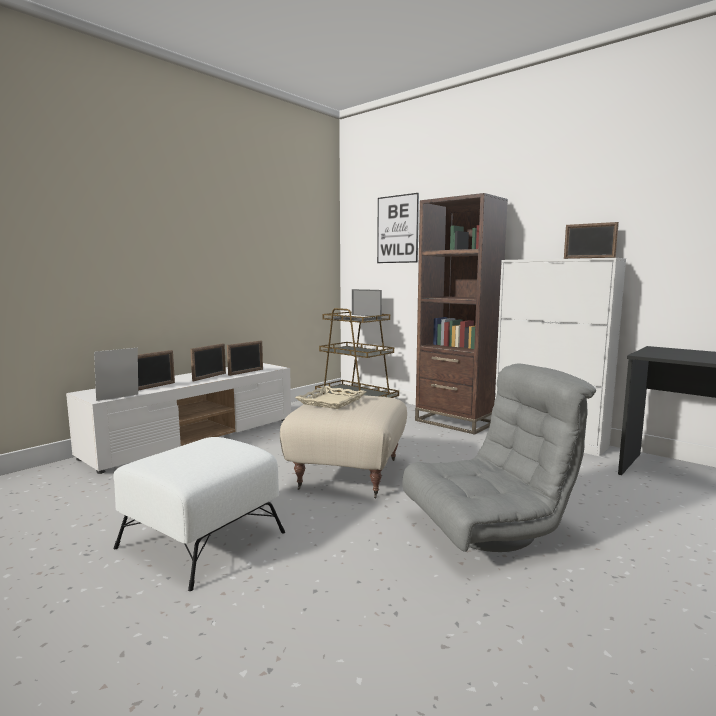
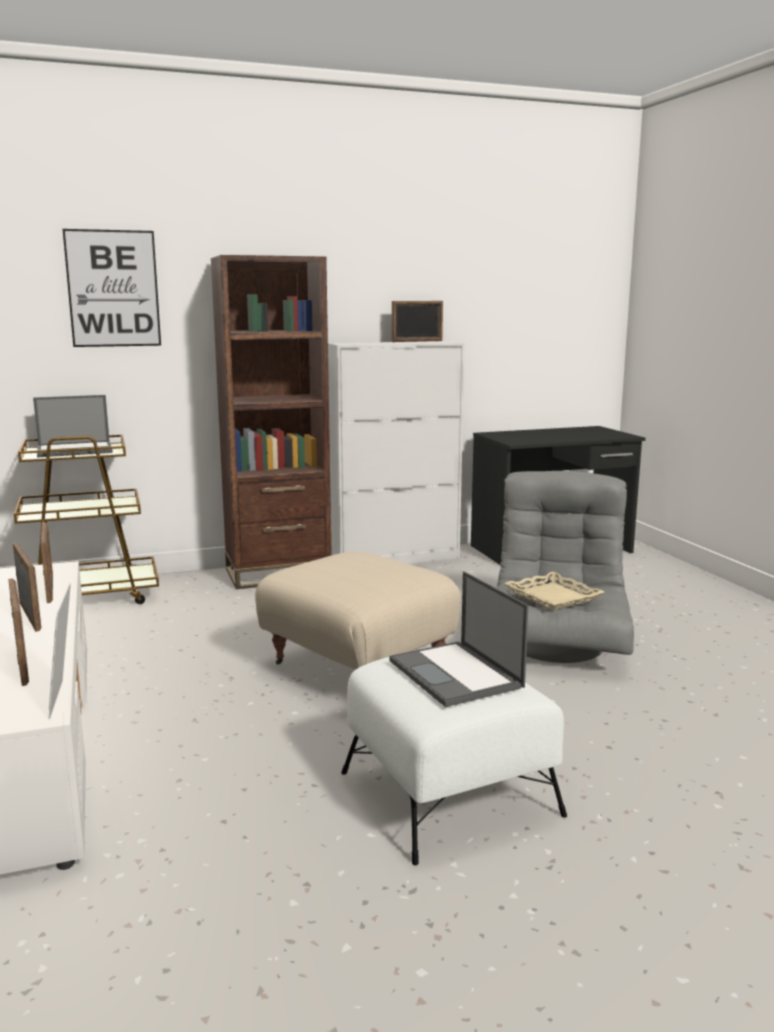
camera: 60 degrees left, 5 degrees up
beige tray [295,386,366,409] -> beige tray moved to [504,572,605,610]
none -> laptop [389,571,529,707]

